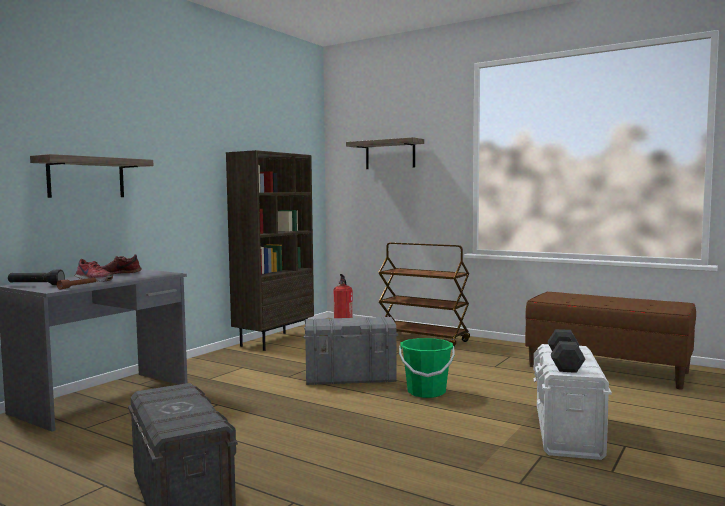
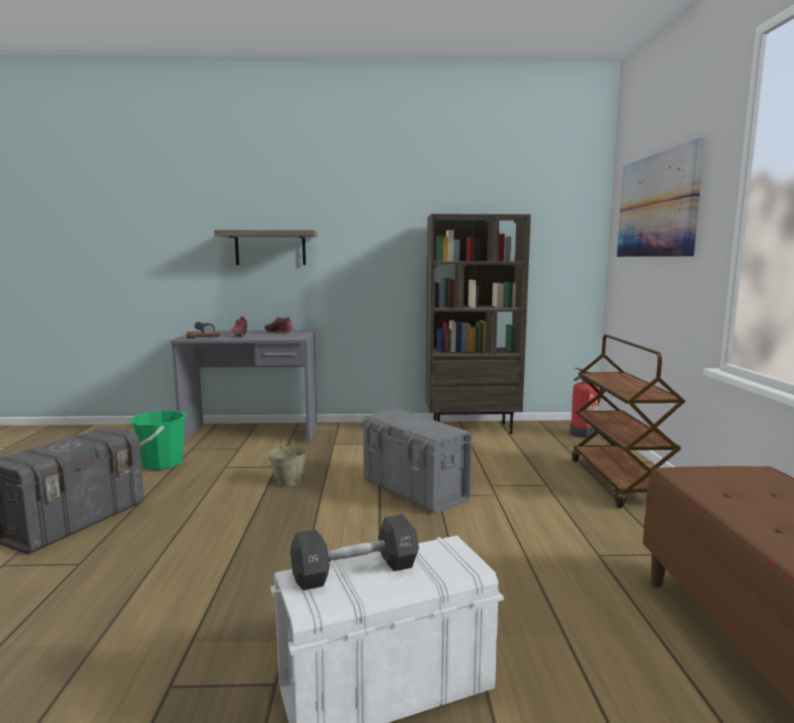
camera: 55 degrees right, 5 degrees up
shelf [346,137,424,169] -> picture [617,138,705,257]
green bucket [399,338,455,398] -> green bucket moved to [130,411,187,470]
none -> beige bucket [268,431,308,486]

